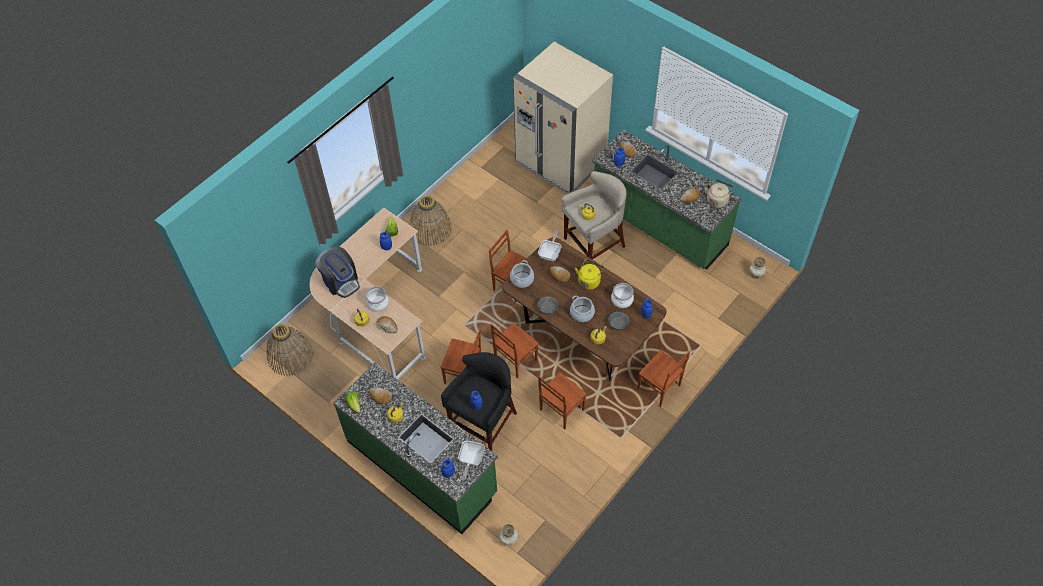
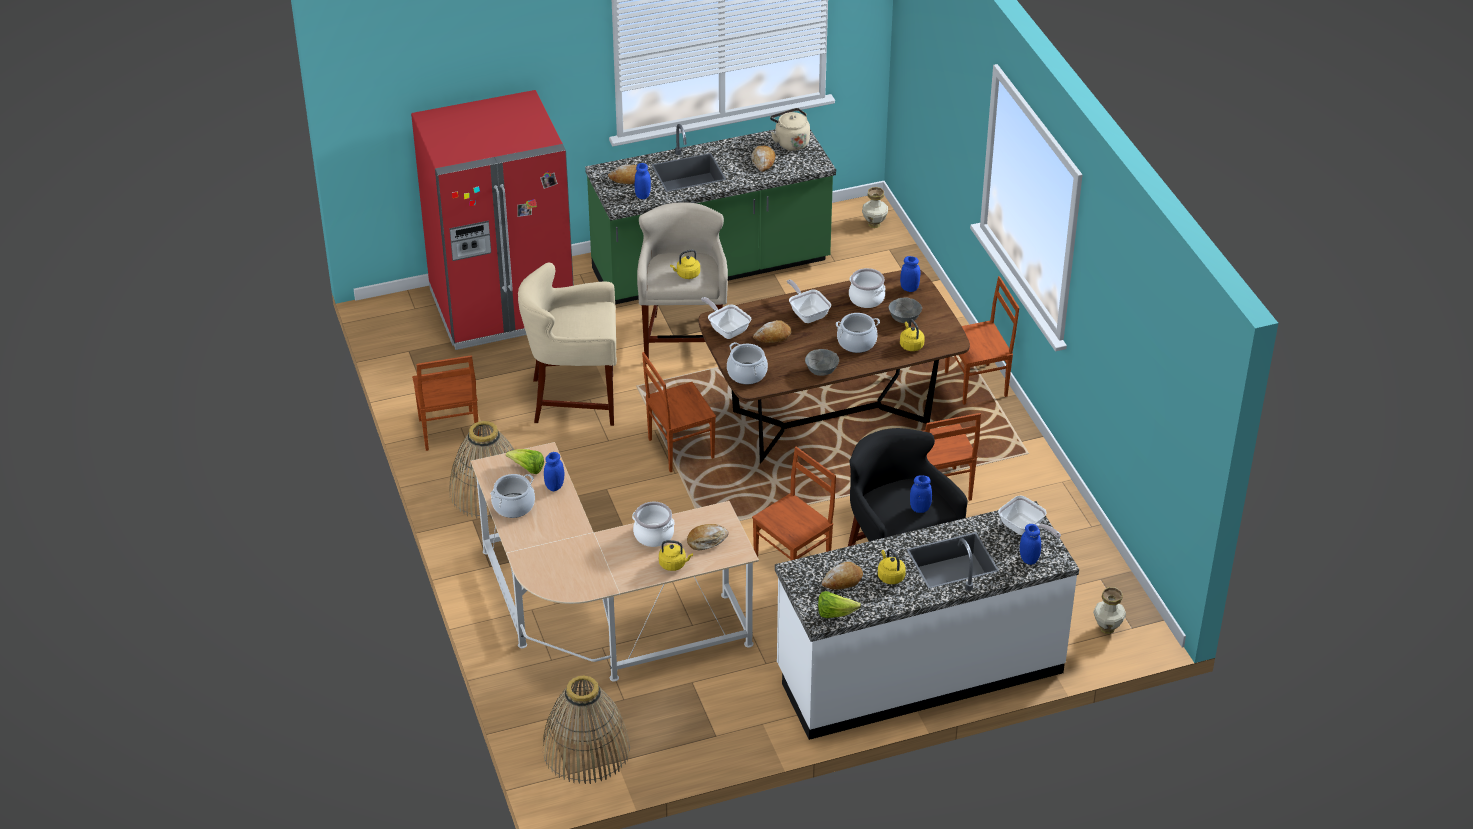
camera: 60 degrees left, 15 degrees down
coffee machine [316,247,360,298] -> none
green counter [333,363,498,534] -> white counter [775,501,1079,740]
brown chair [491,323,539,379] -> brown chair moved to [412,355,479,451]
beige fridge [513,42,613,194] -> red fridge [411,90,574,350]
yellow kettle [575,259,604,290] -> frying pan [787,280,831,323]
none -> cooking pot [490,474,535,518]
none -> beige stool [518,262,617,426]

